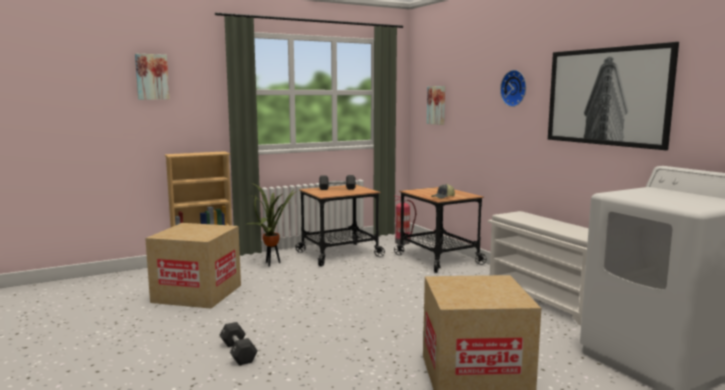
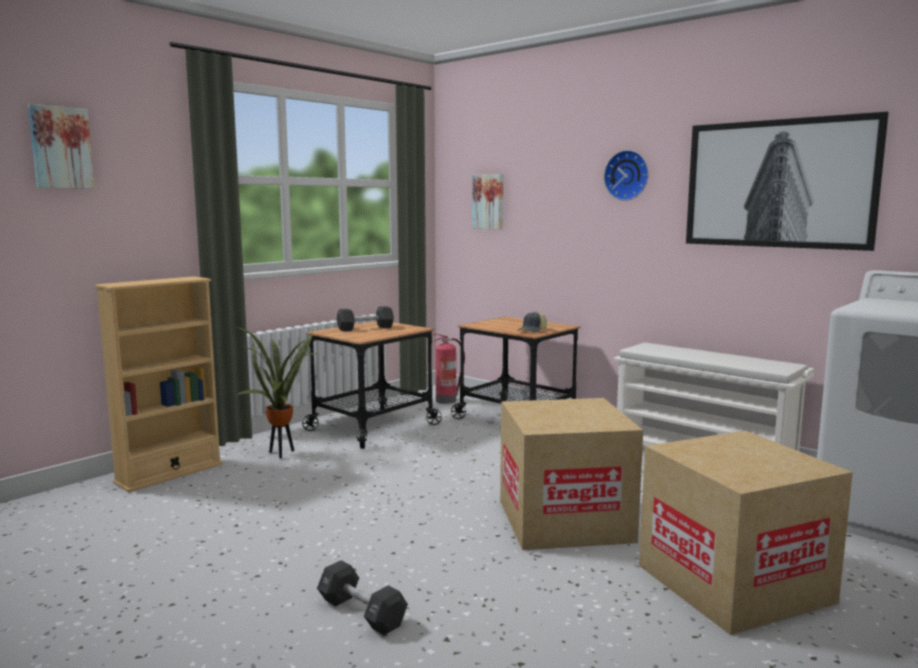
camera: 20 degrees left, 0 degrees up
cardboard box [145,223,241,309] -> cardboard box moved to [500,398,643,550]

